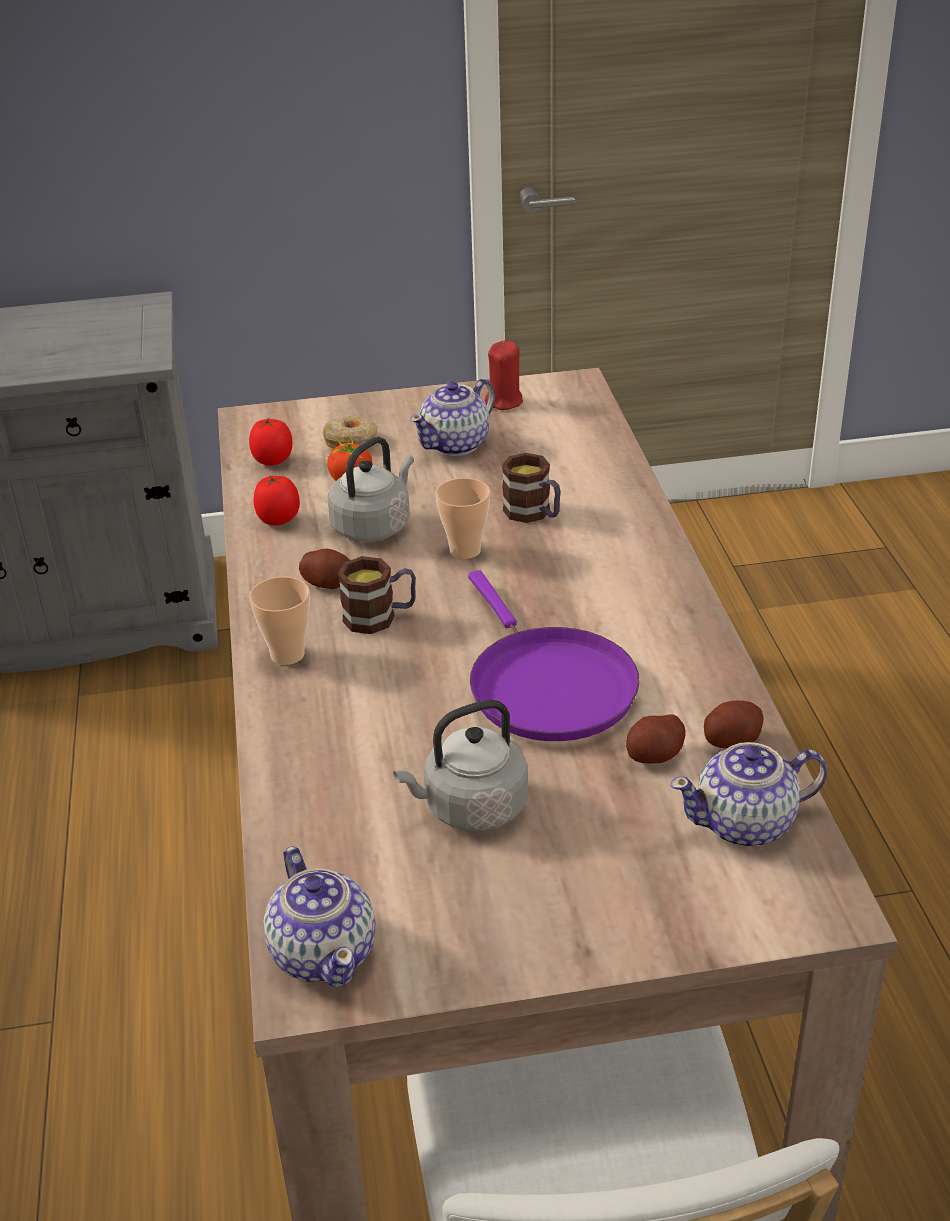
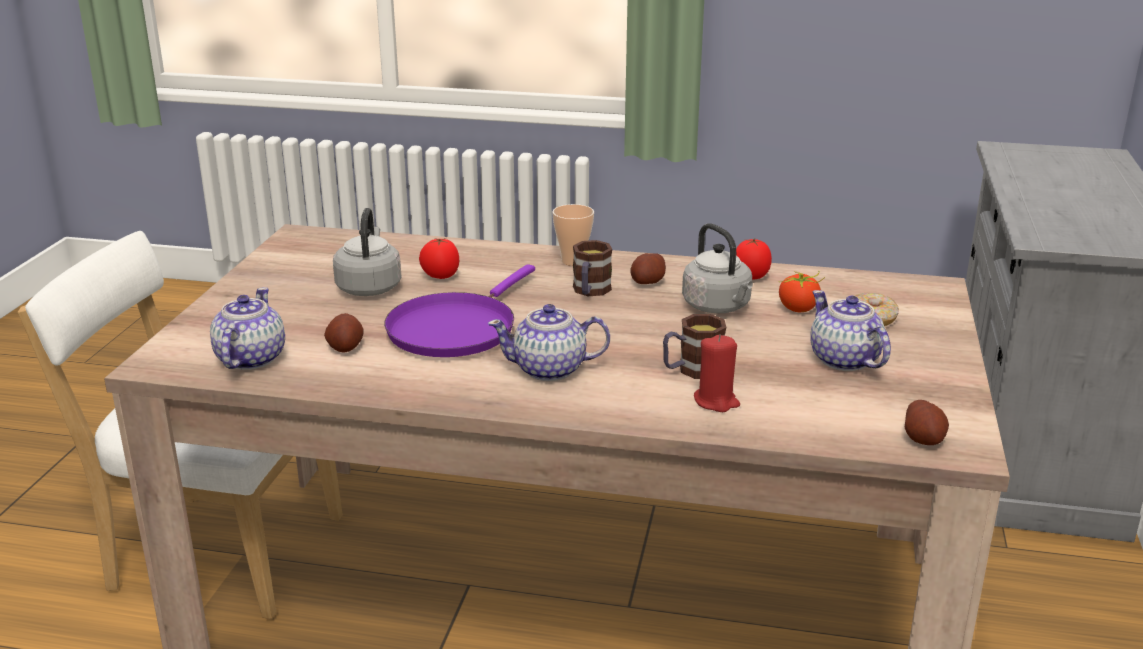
camera: 110 degrees right, 10 degrees down
tomato [249,418,293,466] -> tomato moved to [419,238,459,279]
teapot [263,846,376,987] -> teapot moved to [488,304,610,381]
cup [435,478,490,559] -> none
purple frying pan [468,570,639,741] -> purple frying pan turned 60 degrees counterclockwise [384,264,535,357]
red candle [485,341,523,410] -> red candle moved to [694,335,740,412]
potato [704,700,763,748] -> potato moved to [905,400,949,445]

